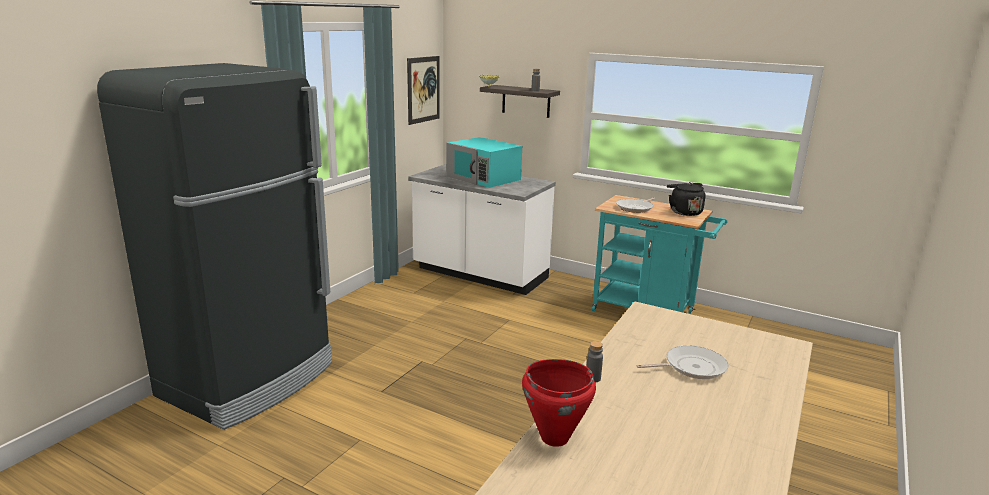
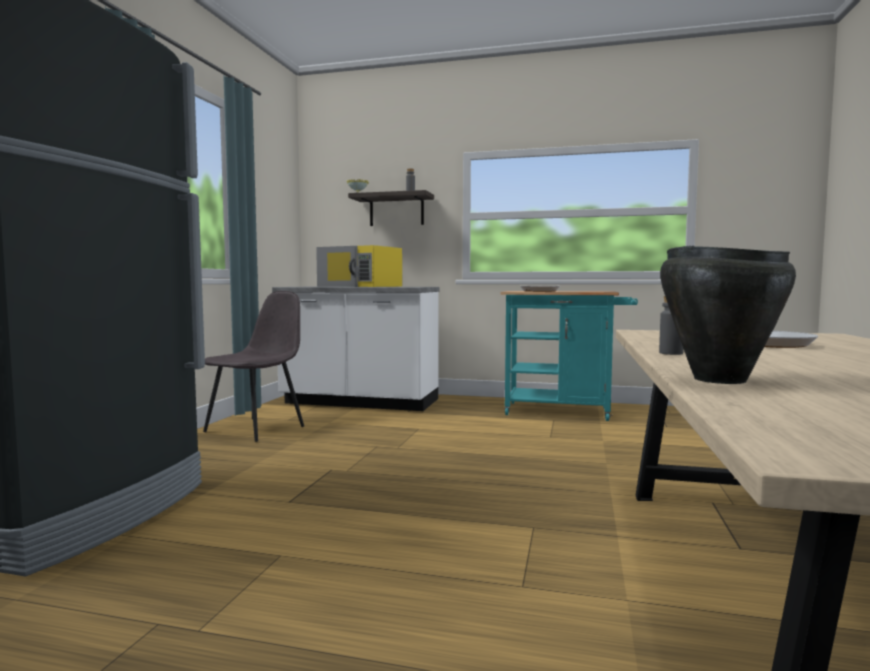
camera: 15 degrees left, 15 degrees down
picture [407,56,440,125] -> none
turquoise microwave [446,137,522,188] -> yellow microwave [316,245,402,287]
red cooking pot [522,359,596,447] -> black cooking pot [660,246,796,384]
black kettle [667,182,706,216] -> none
none -> grey chair [203,291,304,442]

